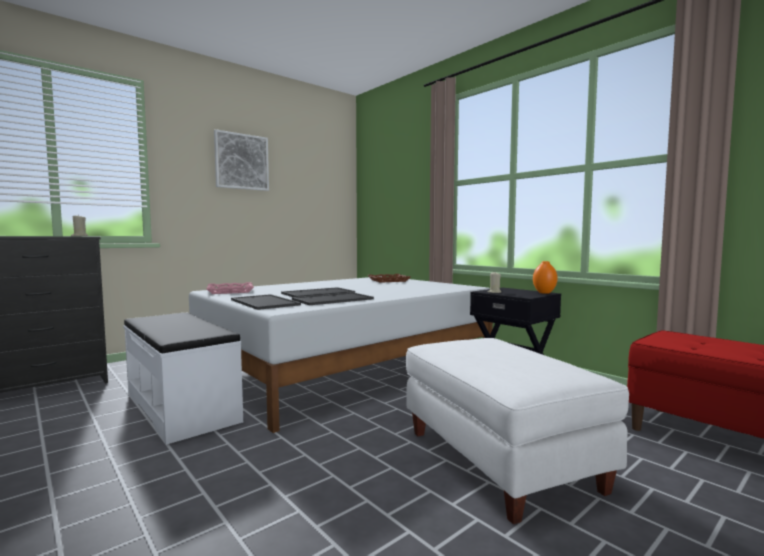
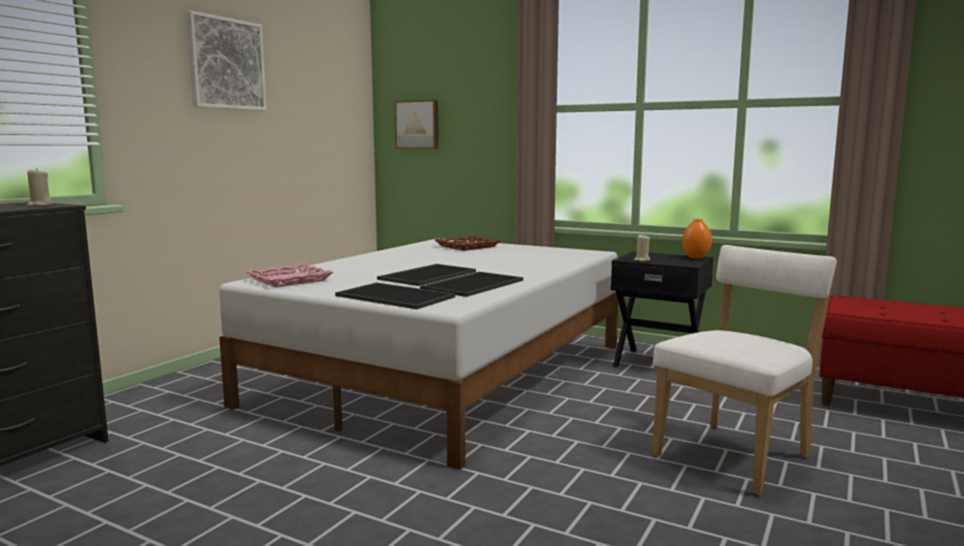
camera: 20 degrees left, 5 degrees up
white bench [123,313,243,445] -> none
white ottoman [406,338,629,524] -> white chair [652,245,837,495]
none -> picture [395,99,438,149]

